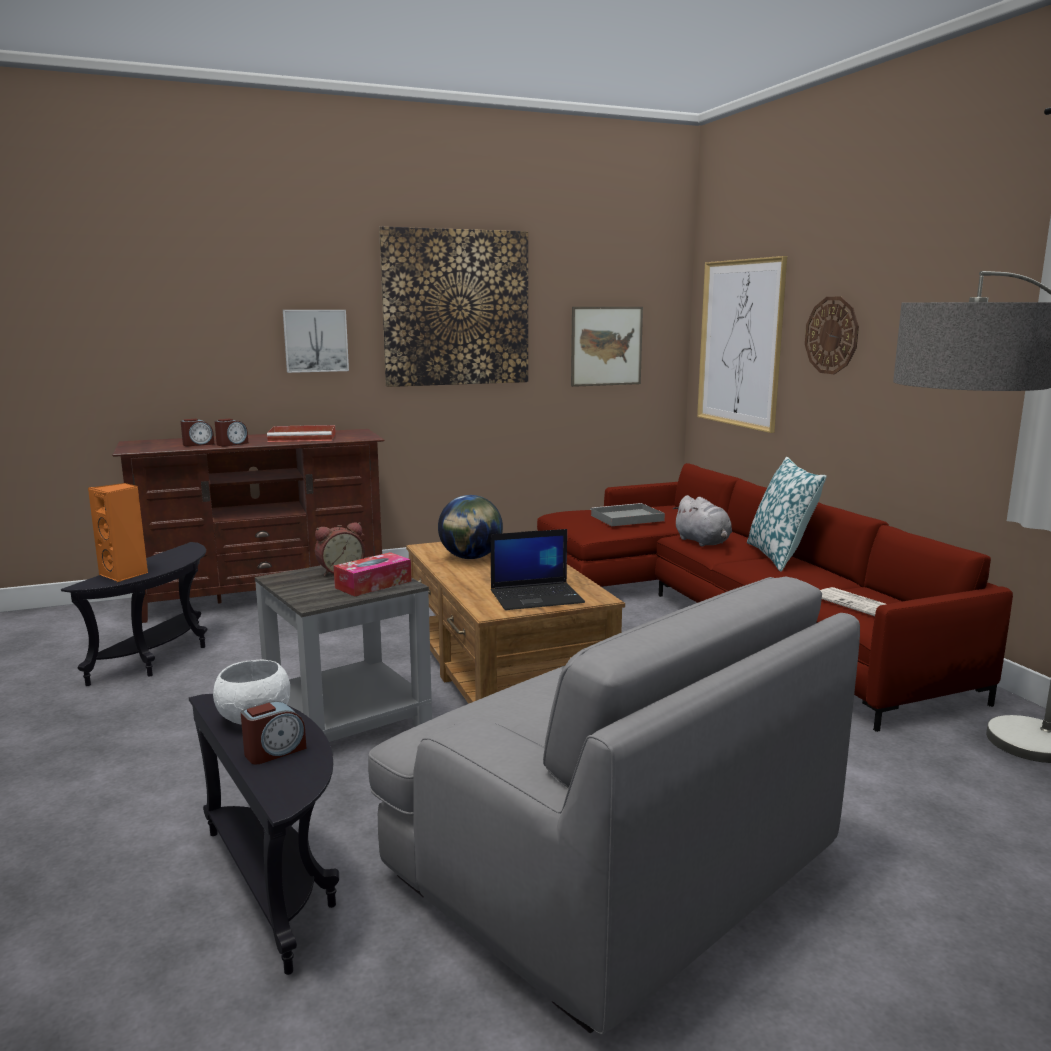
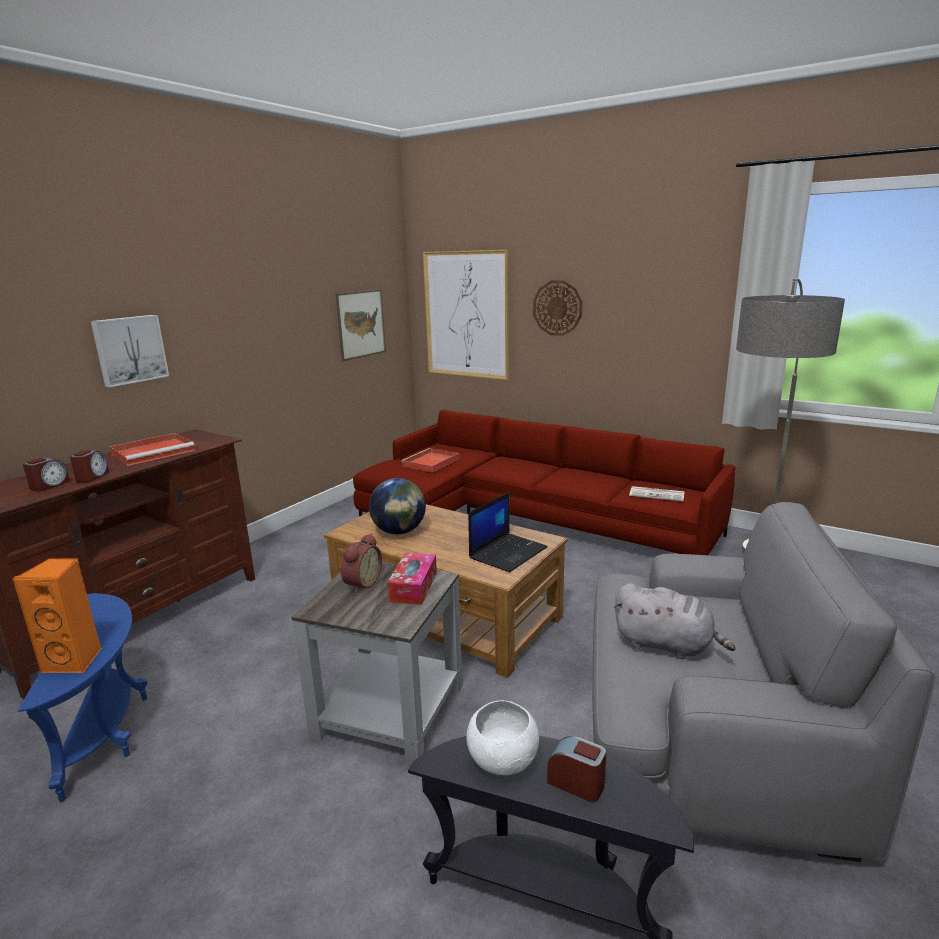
camera: 35 degrees left, 5 degrees up
black side table [61,542,207,686] -> blue side table [18,593,148,802]
alarm clock [241,701,306,764] -> alarm clock turned 75 degrees counterclockwise [547,736,606,802]
picture [379,227,528,387] -> none
grey tray [591,503,665,526] -> red tray [401,448,459,473]
grey plush toy [673,495,732,547] -> grey plush toy moved to [614,583,736,659]
pillow [747,457,827,572] -> none

